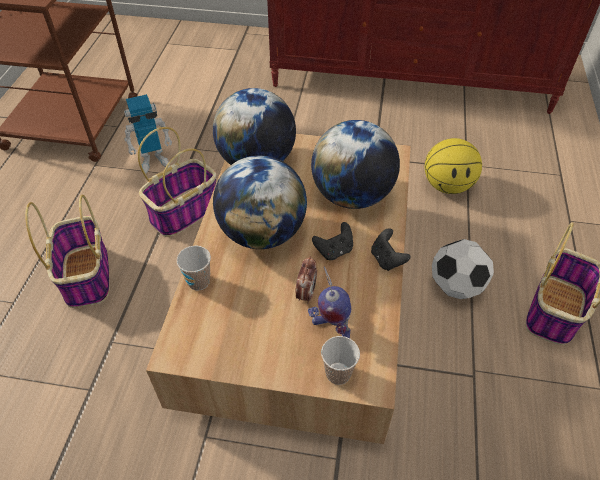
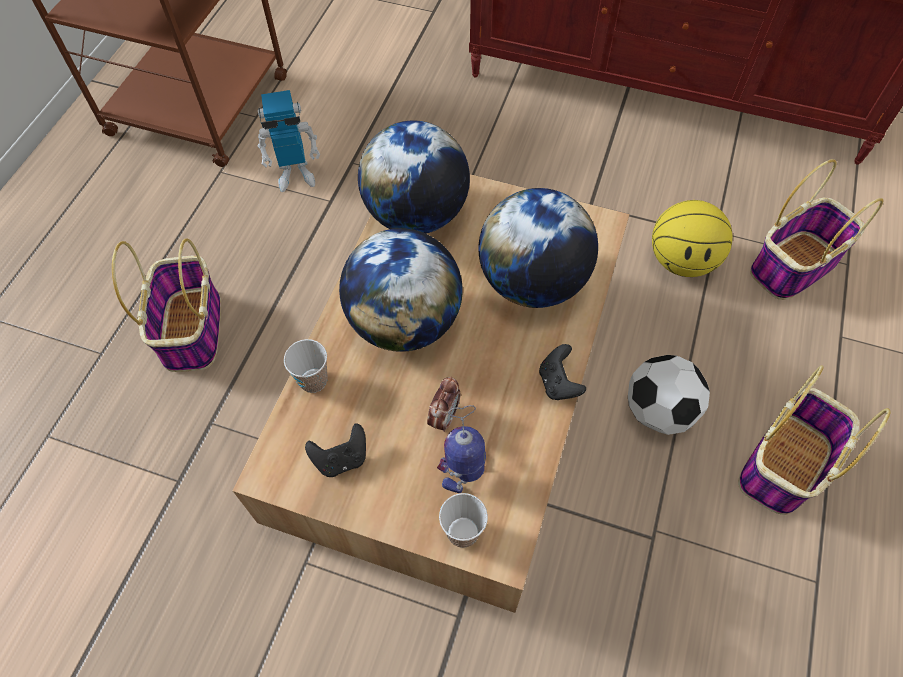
camera: 10 degrees right, 10 degrees up
basket [138,127,216,237] -> basket moved to [750,159,883,300]
toy robot [308,266,351,338] -> toy robot turned 90 degrees clockwise [437,405,486,493]
black game controller [312,222,353,260] -> black game controller moved to [305,423,366,477]

